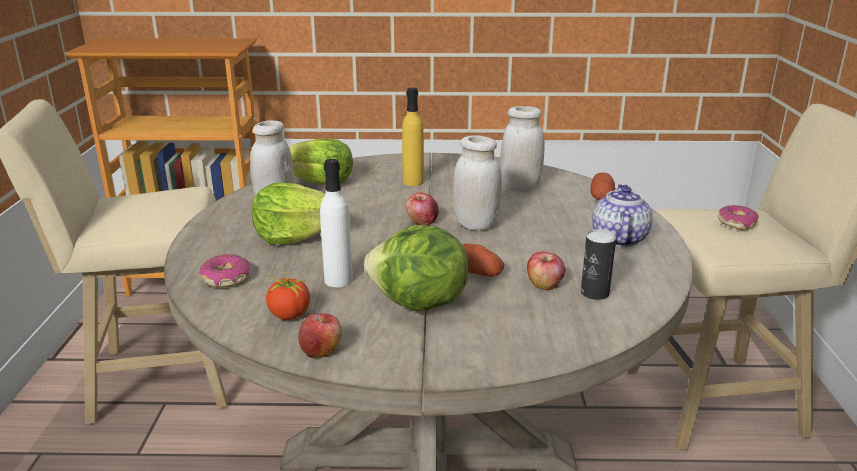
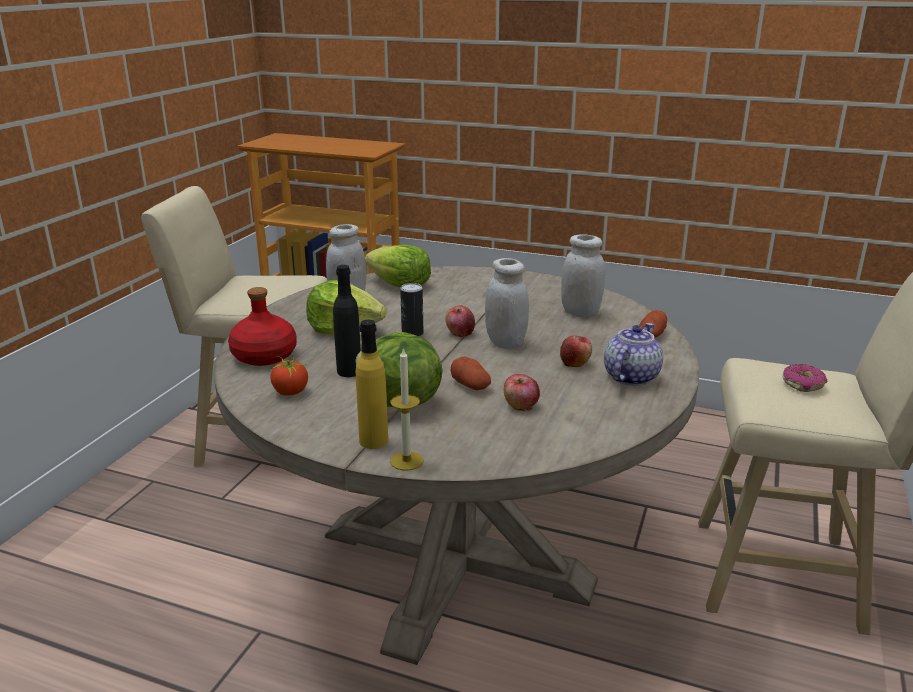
camera: 20 degrees right, 0 degrees up
donut [199,254,250,287] -> red bottle [228,287,297,366]
apple [298,313,342,358] -> apple moved to [560,335,592,367]
white bottle [320,159,353,287] -> black bottle [333,265,361,377]
yellow bottle [402,88,424,186] -> yellow bottle moved to [356,320,388,449]
can [581,229,616,300] -> can moved to [400,283,423,336]
none -> candle [390,347,424,470]

